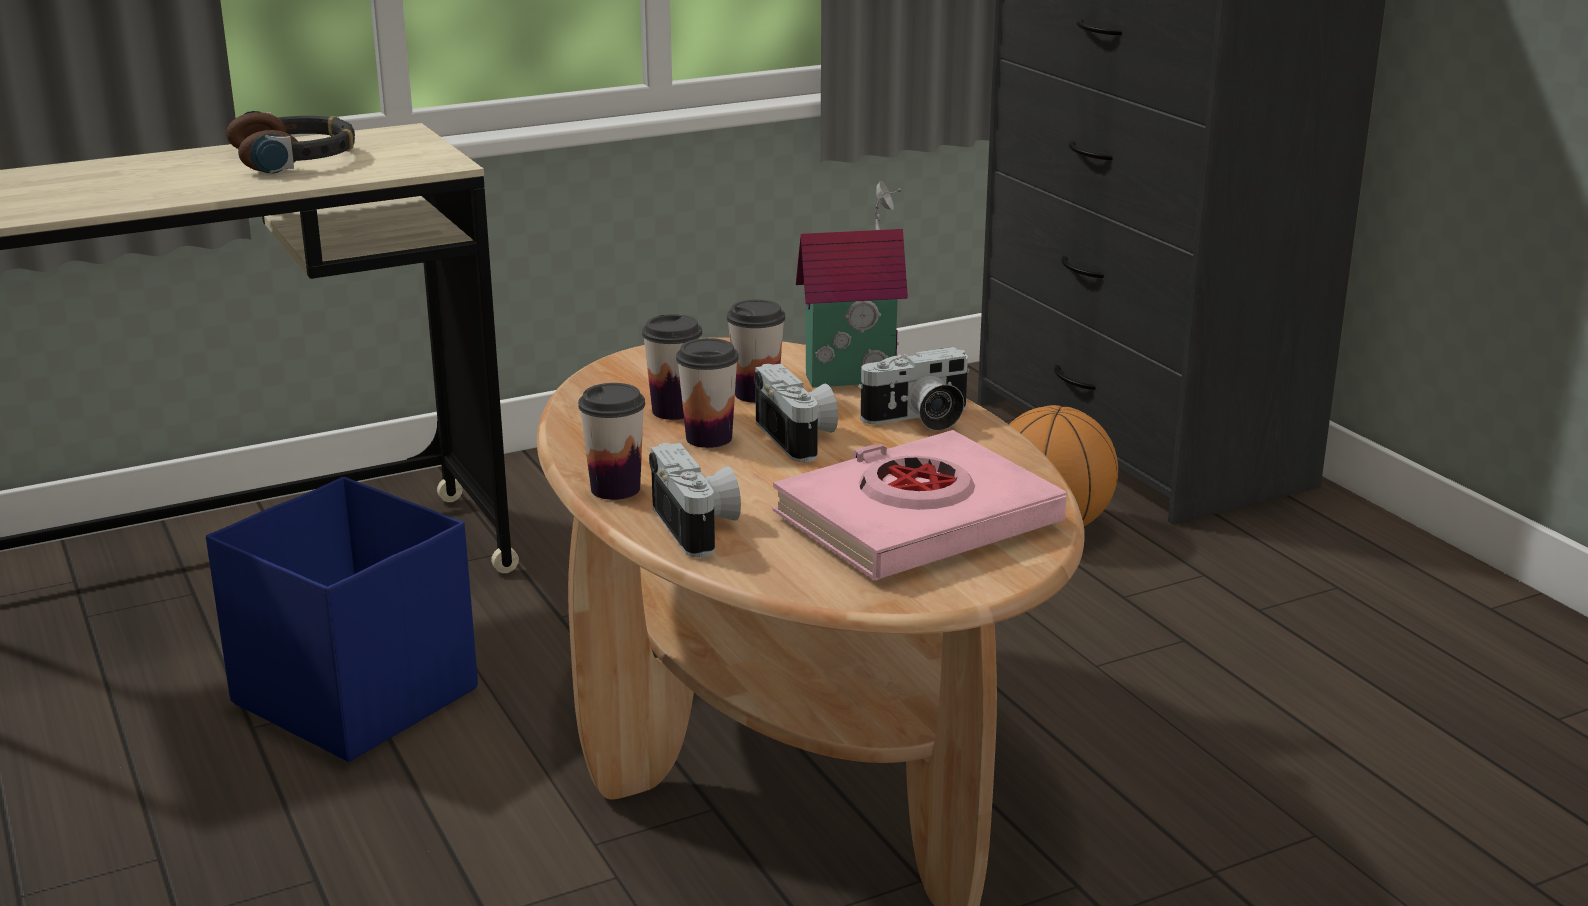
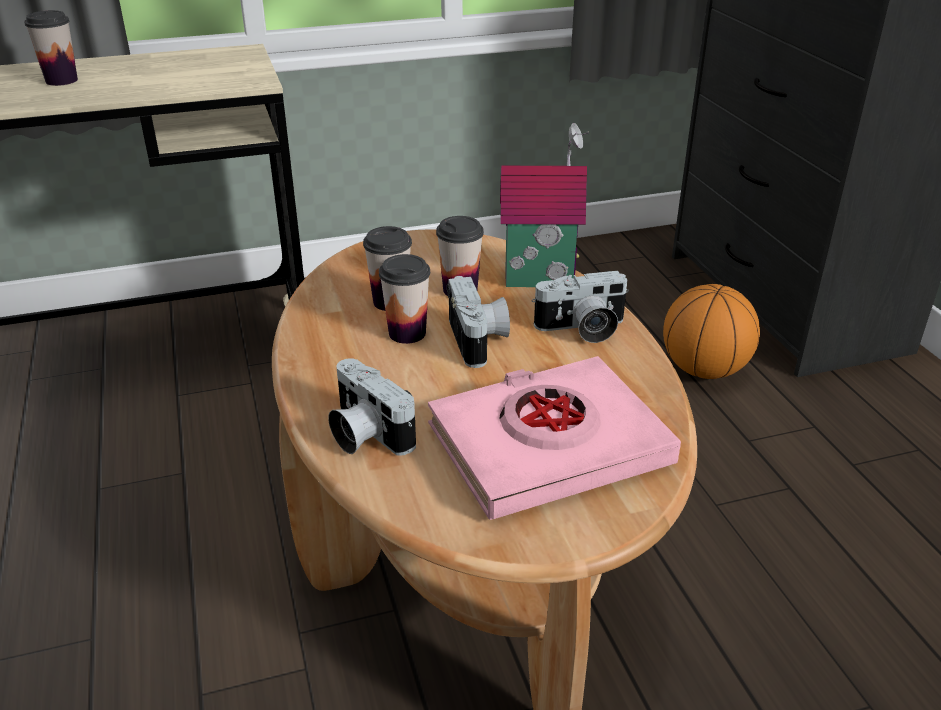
camera: 10 degrees right, 10 degrees up
blue storage box [206,477,478,762] -> none
headphones [226,111,355,174] -> none
cup [578,383,645,500] -> cup moved to [24,10,78,86]
camera [649,443,741,558] -> camera turned 150 degrees clockwise [328,358,416,456]

